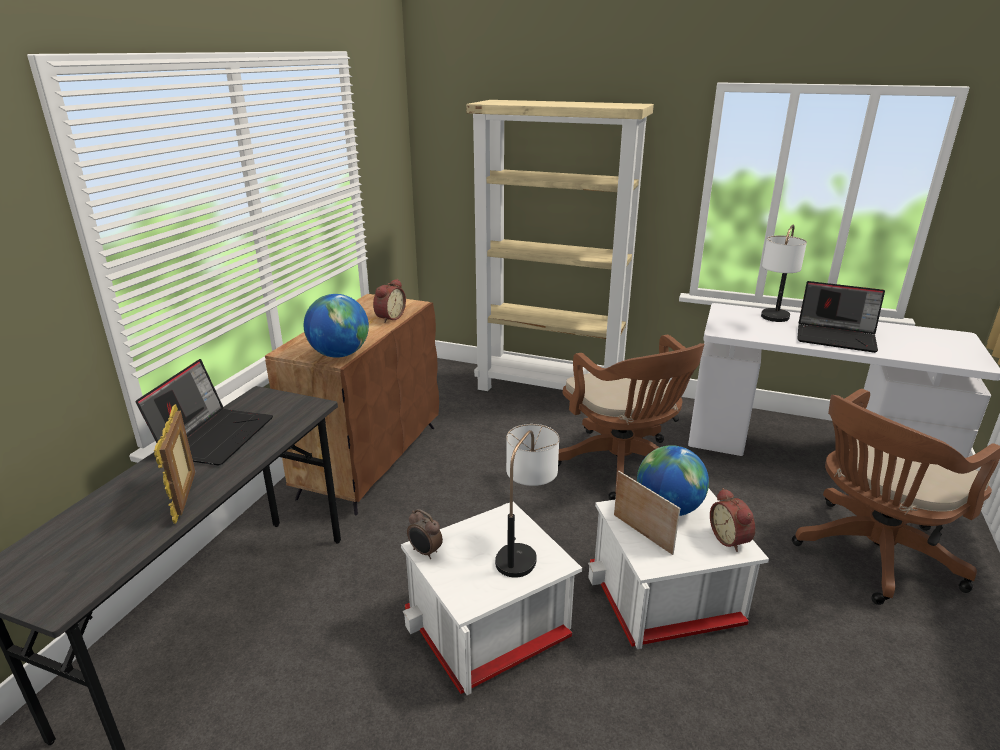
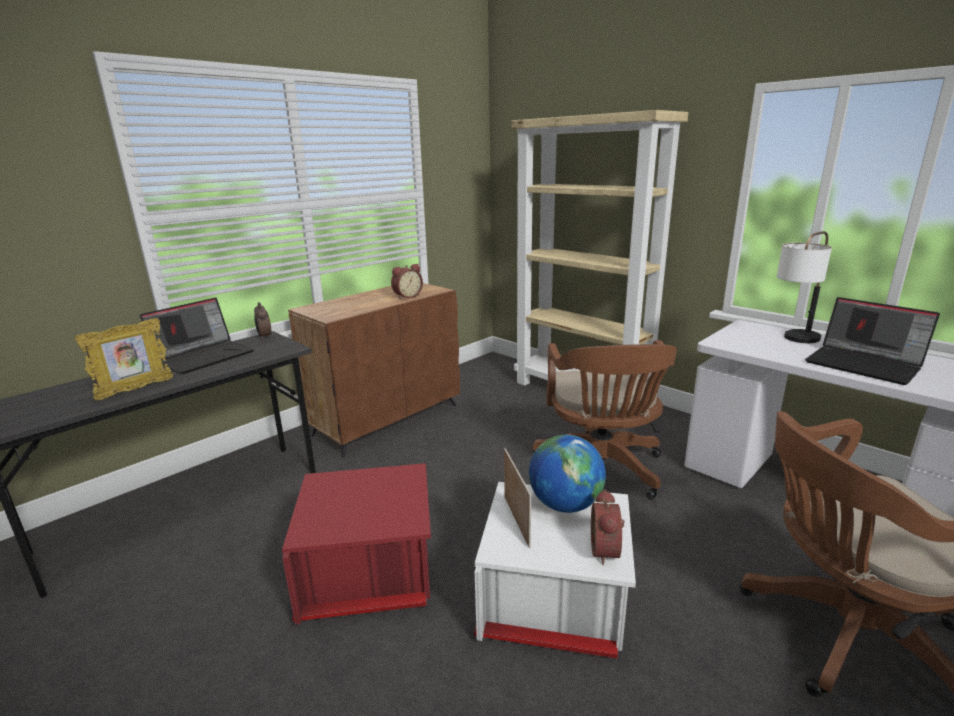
camera: 25 degrees right, 5 degrees down
picture frame [154,404,196,524] -> picture frame turned 150 degrees counterclockwise [75,318,173,401]
globe [304,294,369,358] -> none
white storage box [401,502,582,695] -> red storage box [282,463,431,624]
alarm clock [407,509,443,559] -> alarm clock moved to [254,302,271,340]
table lamp [495,424,559,578] -> none

